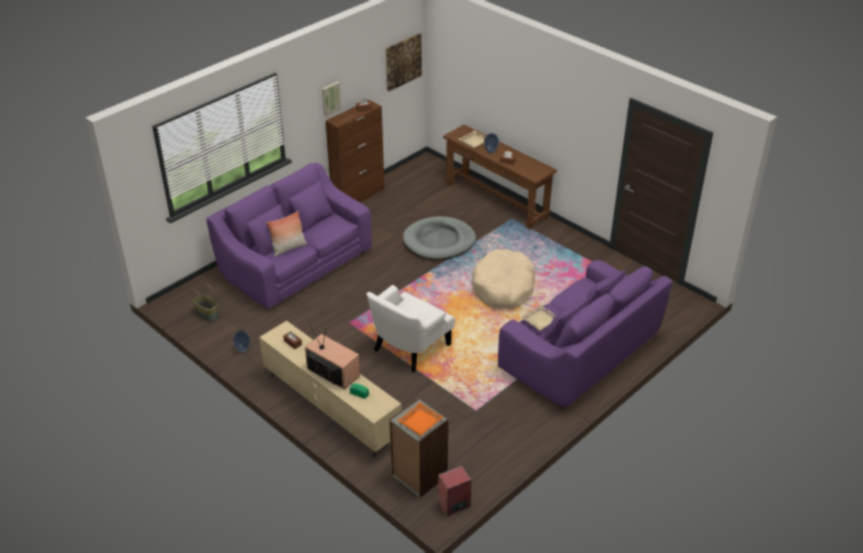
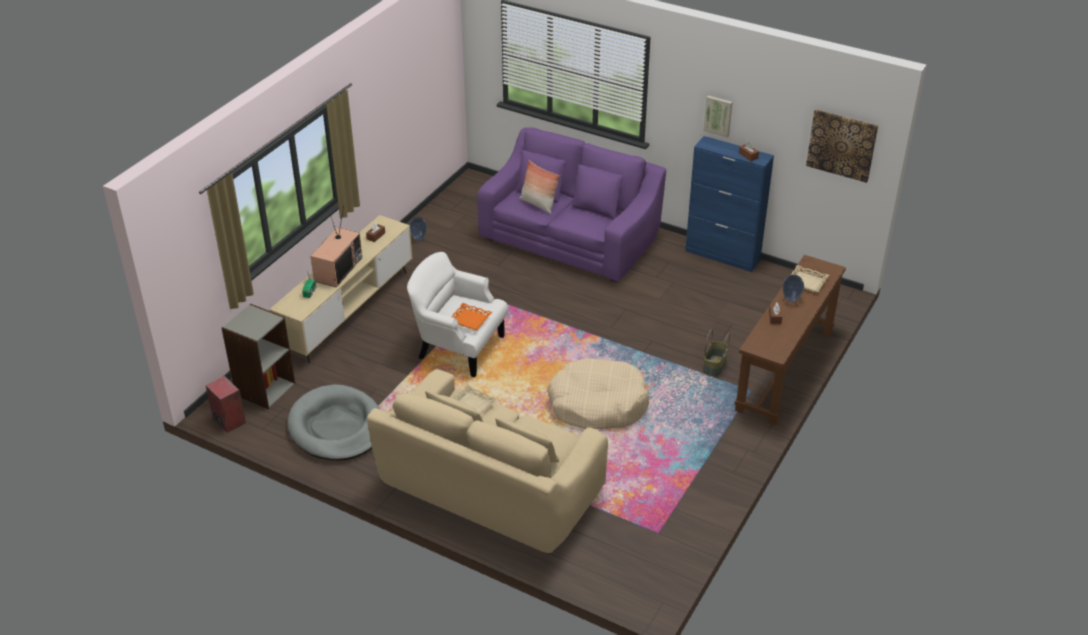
camera: 75 degrees right, 0 degrees up
basket [192,283,219,322] -> basket moved to [703,329,730,377]
brown cabinet [326,100,385,202] -> blue cabinet [685,136,774,272]
orange tray [397,402,443,436] -> orange tray moved to [452,303,492,330]
grey dog bed [403,216,476,260] -> grey dog bed moved to [287,384,380,461]
purple sofa [498,260,673,408] -> beige sofa [367,369,608,554]

